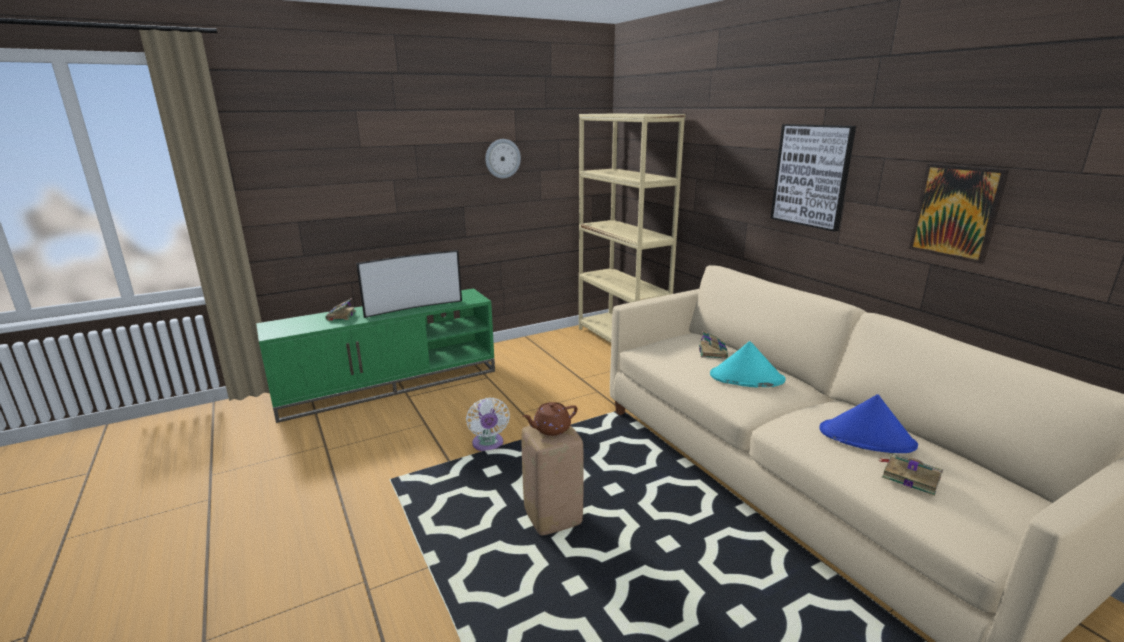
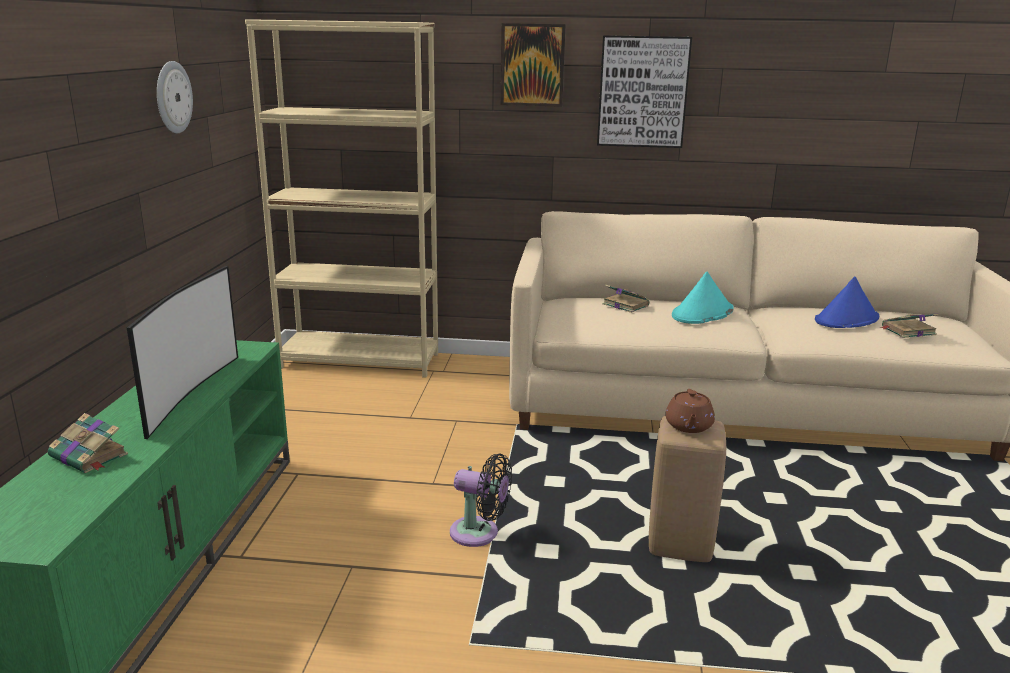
camera: 55 degrees left, 0 degrees up
white fan [466,398,510,451] -> black fan [450,453,512,547]
picture [909,164,1009,264] -> picture moved to [501,23,566,107]

